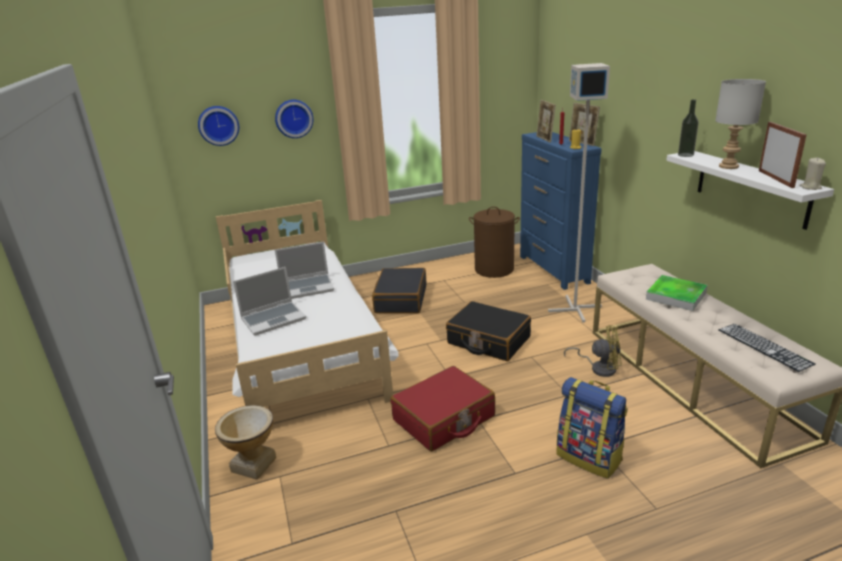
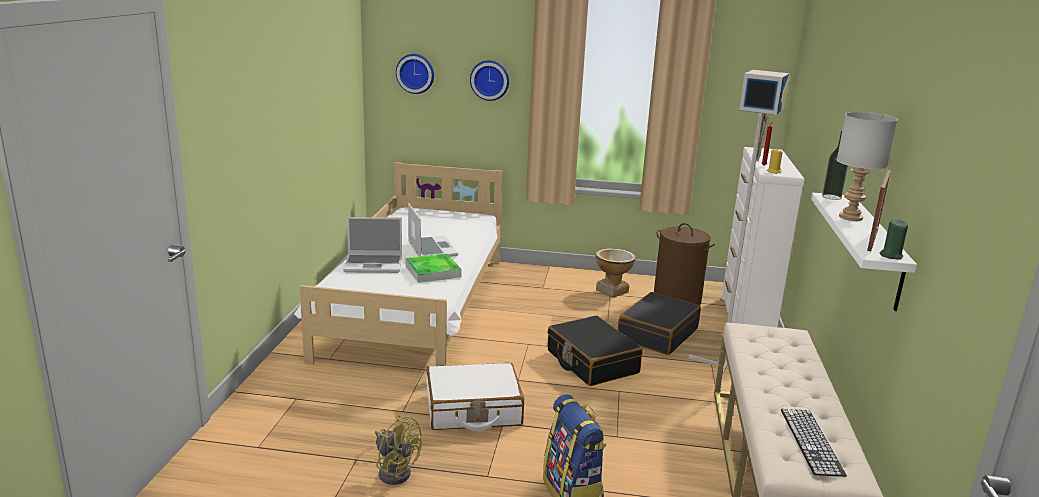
camera: 25 degrees right, 5 degrees down
vase [215,405,276,480] -> vase moved to [595,248,636,298]
laptop [275,242,334,299] -> laptop turned 120 degrees counterclockwise [408,203,458,257]
black suitcase [372,268,426,313] -> black suitcase moved to [618,292,701,355]
red suitcase [390,366,495,451] -> white suitcase [426,363,524,431]
blue dresser [520,132,602,290] -> white dresser [722,147,804,327]
yellow fan [564,325,622,377] -> yellow fan moved to [375,415,422,485]
picture frame [569,103,600,146] -> none
tray [646,275,708,311] -> tray moved to [405,254,462,283]
beige candle [799,158,826,190] -> green candle [880,219,908,260]

